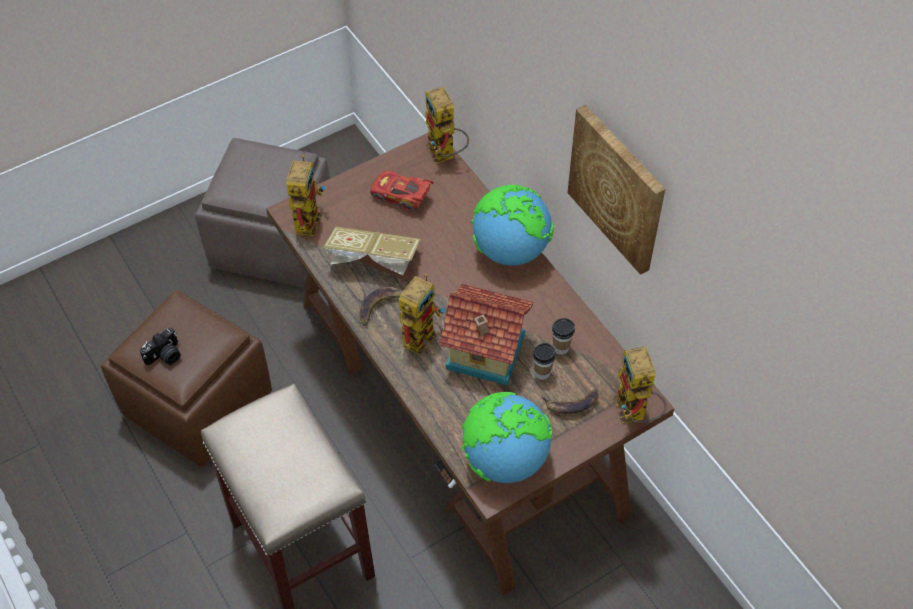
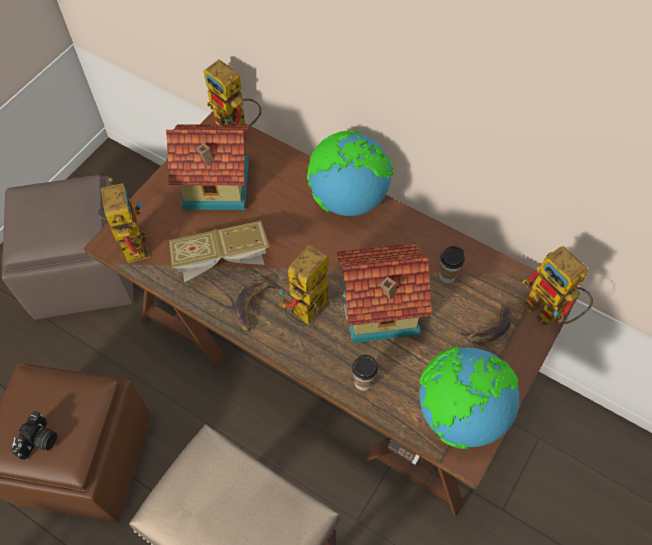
camera: 25 degrees left, 5 degrees up
red toy car [370,171,434,213] -> toy house [166,124,249,210]
toy robot [399,273,445,356] -> toy robot turned 150 degrees counterclockwise [279,245,329,328]
cup [533,343,556,380] -> cup moved to [352,355,378,391]
picture [568,105,666,275] -> none

